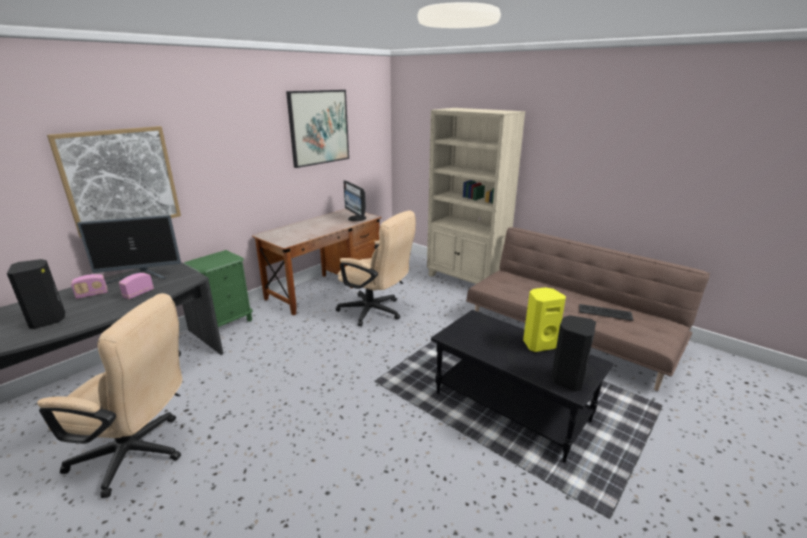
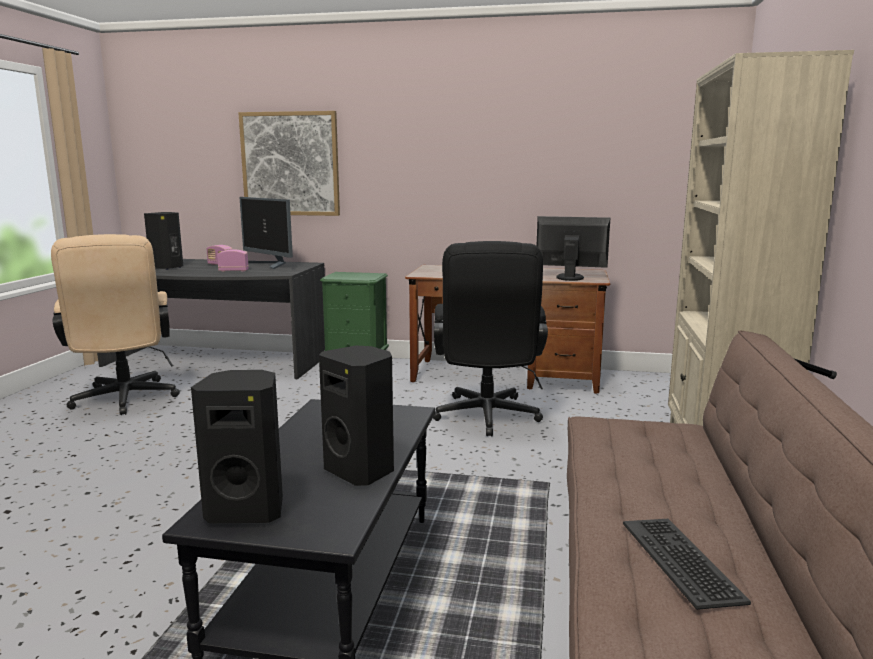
camera: 60 degrees right, 10 degrees down
picture [286,90,349,168] -> none
beige office chair [336,210,416,326] -> black office chair [433,241,548,436]
monitor [343,180,366,221] -> monitor turned 75 degrees clockwise [537,216,610,281]
yellow speaker [523,287,566,352] -> black speaker [319,346,394,486]

